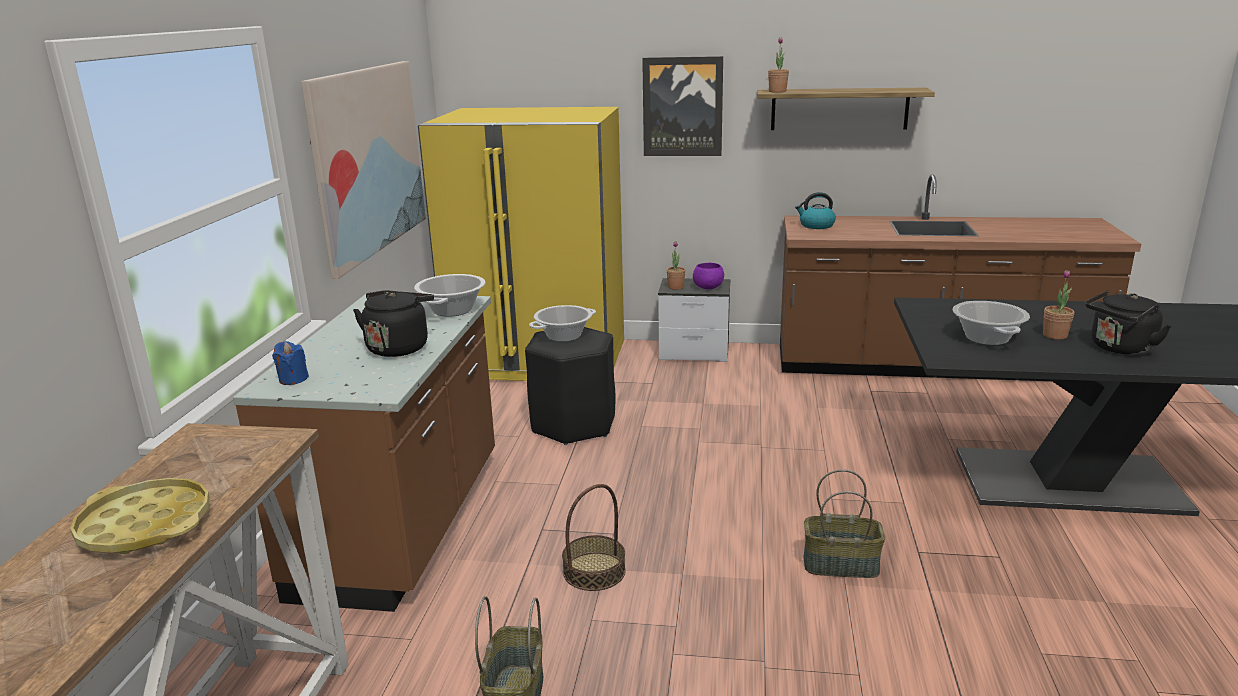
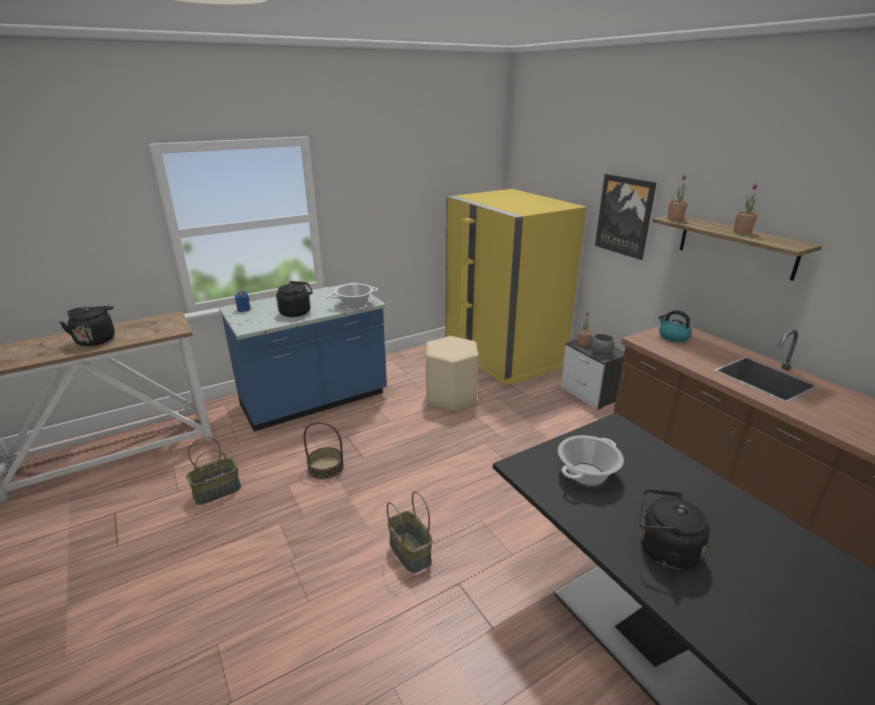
camera: 50 degrees right, 5 degrees up
yellow tray [70,478,210,554] -> black kettle [59,306,115,346]
brown counter [233,294,495,612] -> blue counter [219,282,387,431]
picture [301,61,426,279] -> none
black stool [525,327,615,445] -> beige stool [426,336,479,413]
cooking pot [529,305,596,342] -> none
purple bowl [693,263,724,289] -> grey bowl [590,334,615,355]
potted plant [1043,270,1075,340] -> potted plant moved to [734,183,758,234]

